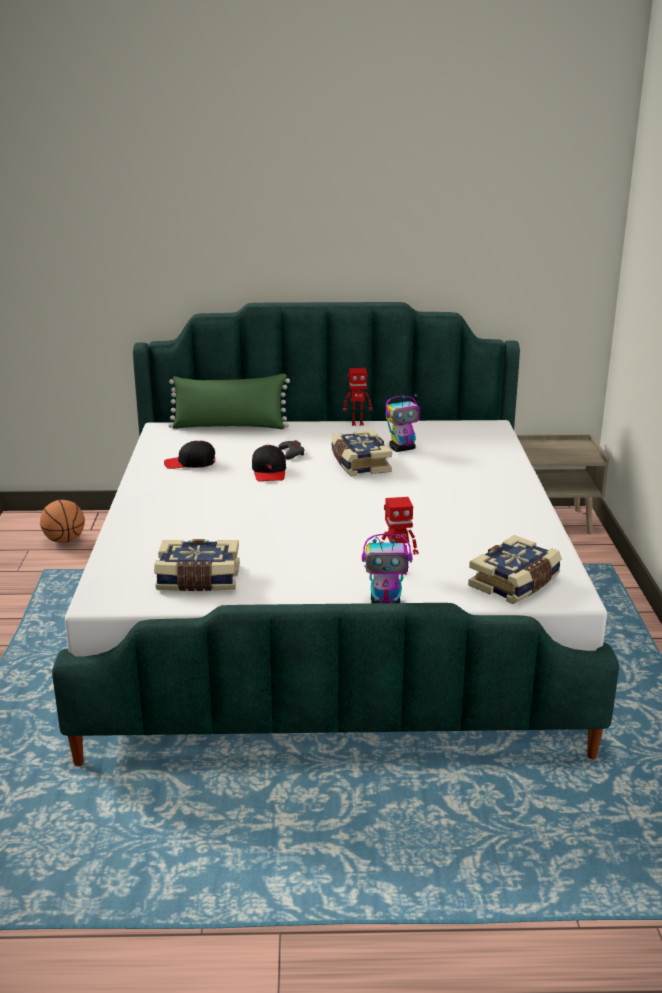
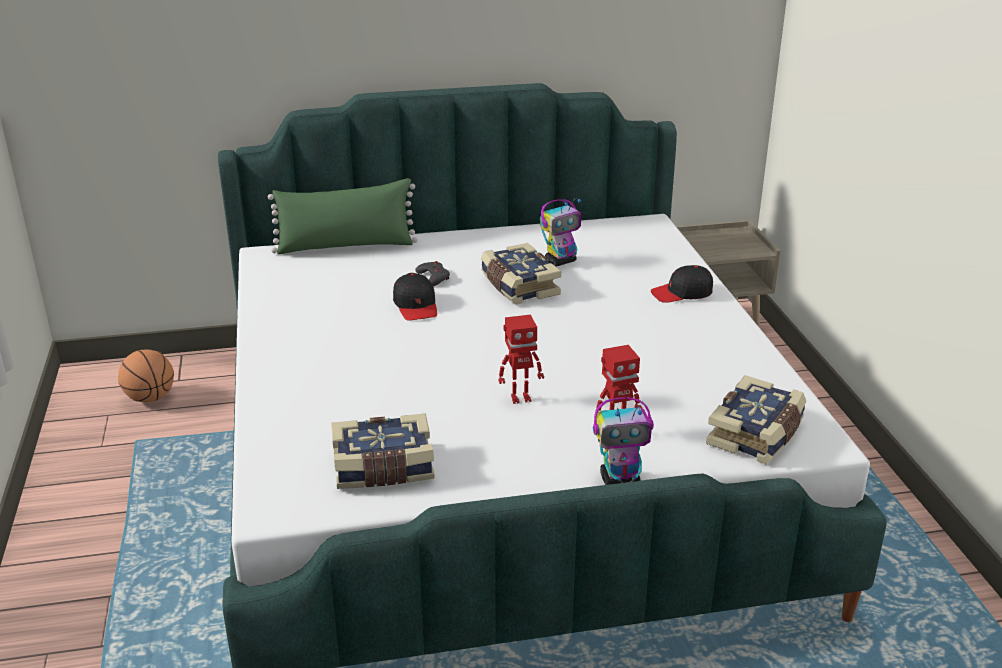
camera: 10 degrees left, 5 degrees up
black cap [164,441,215,469] -> black cap moved to [651,265,713,303]
toy robot [343,368,372,426] -> toy robot moved to [498,315,544,404]

